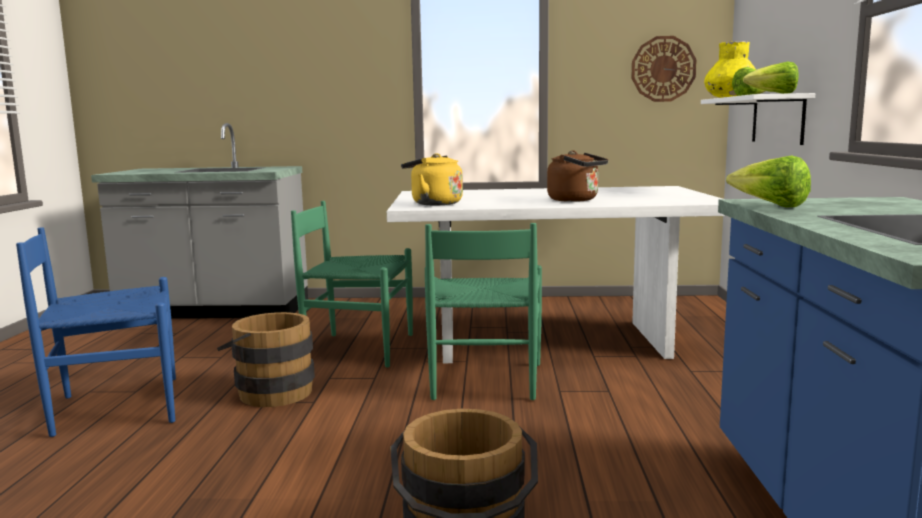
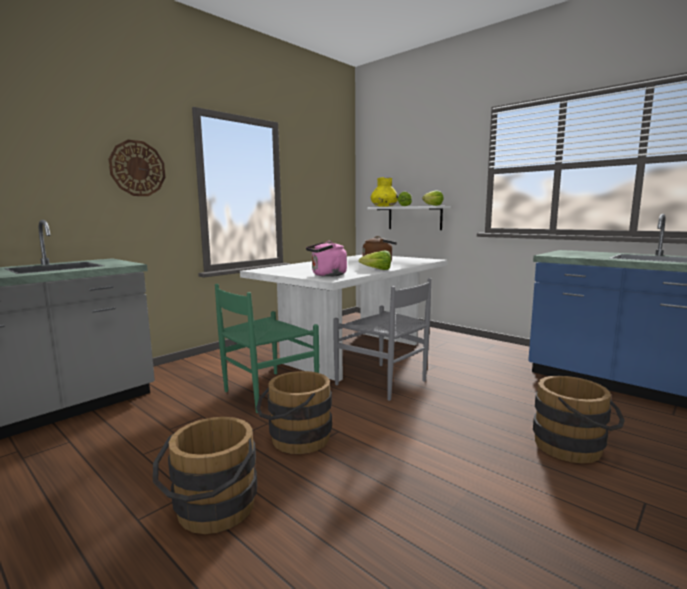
camera: 50 degrees left, 0 degrees up
blue chair [16,227,176,437] -> brown bucket [153,417,257,534]
yellow kettle [401,153,463,205] -> pink kettle [306,241,347,277]
green chair [425,223,542,400] -> grey chair [333,278,431,401]
wall clock [631,36,697,102] -> wall clock moved to [109,140,165,196]
lettuce [726,155,811,208] -> lettuce moved to [359,250,391,270]

